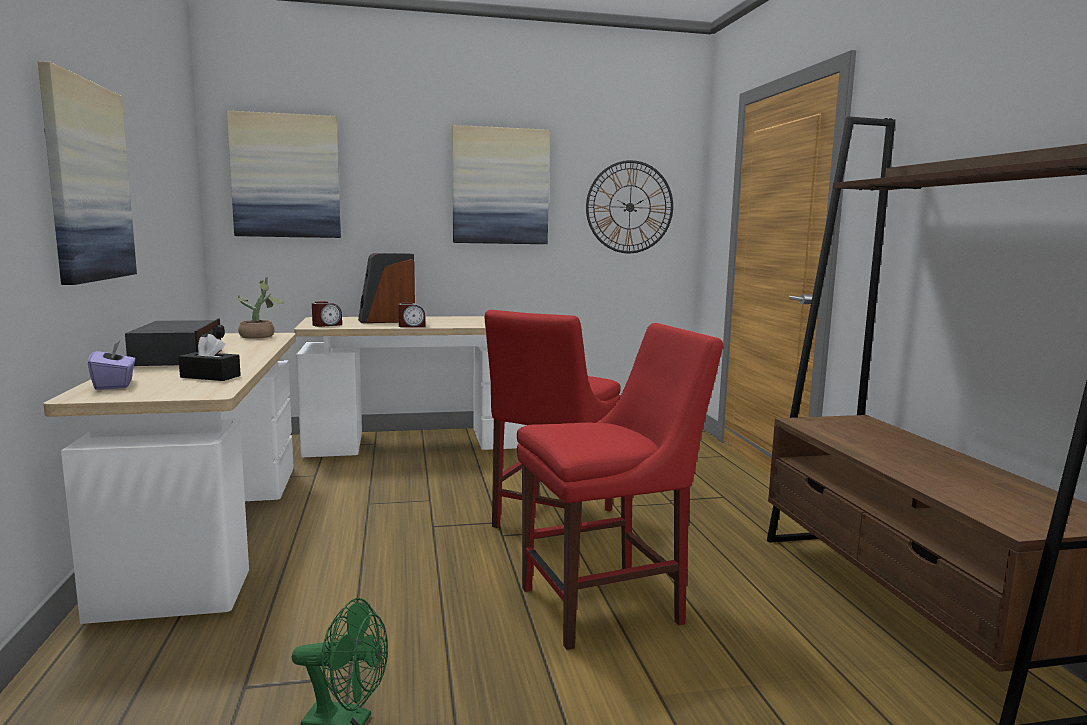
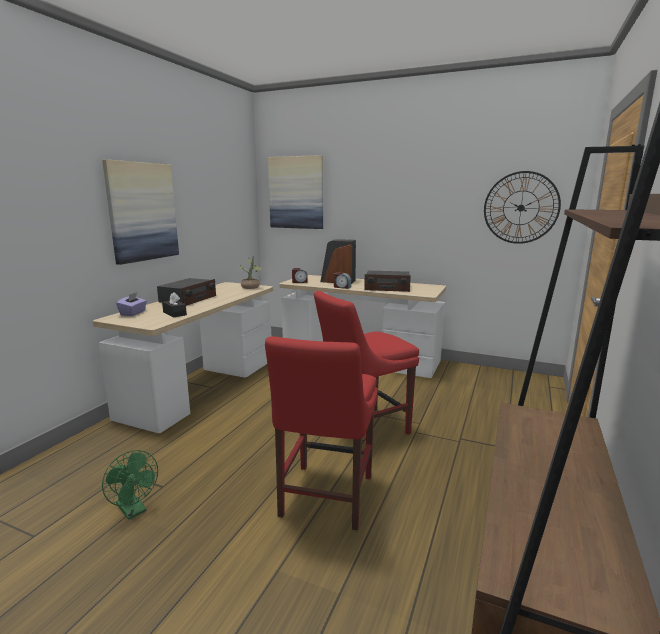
camera: 35 degrees right, 5 degrees up
picture [452,125,550,244] -> none
red chair [517,323,723,650] -> red chair turned 90 degrees clockwise [265,336,378,531]
none -> radio [364,271,411,292]

